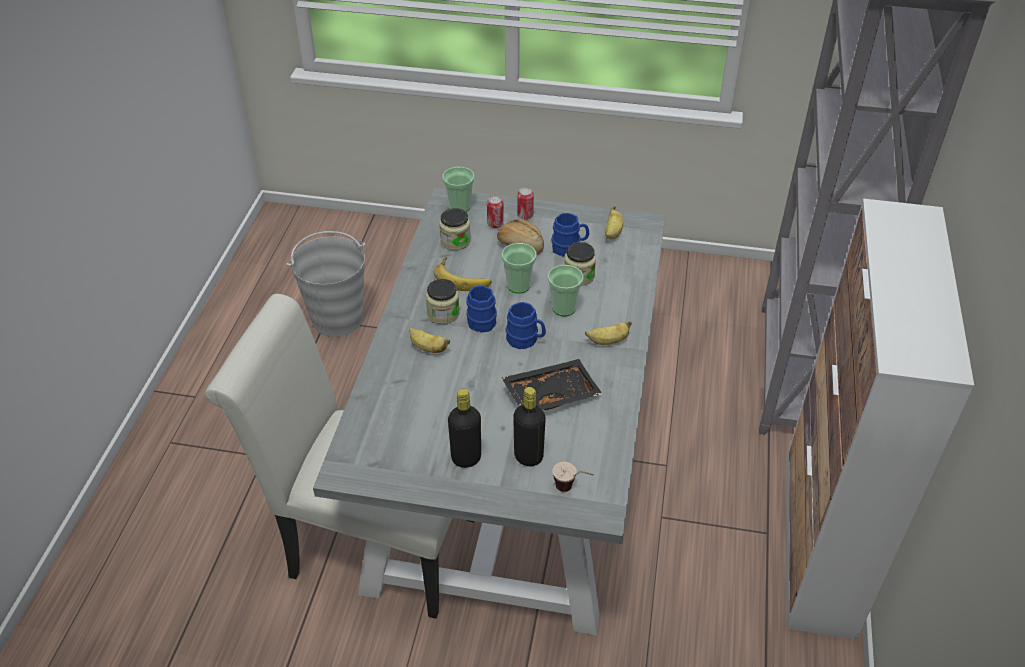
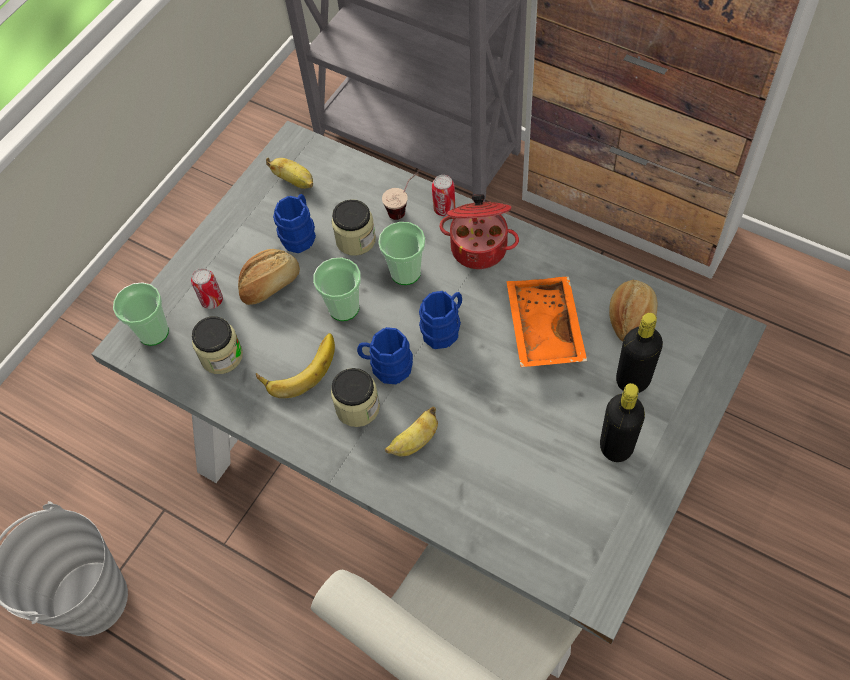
camera: 65 degrees left, 15 degrees up
black tray [502,359,602,410] -> orange tray [506,276,587,367]
can [517,187,534,220] -> can moved to [432,175,455,216]
cup [552,462,594,492] -> cup moved to [382,169,421,220]
banana [585,321,632,345] -> cooking pot [439,194,519,269]
none -> bread [609,279,657,342]

